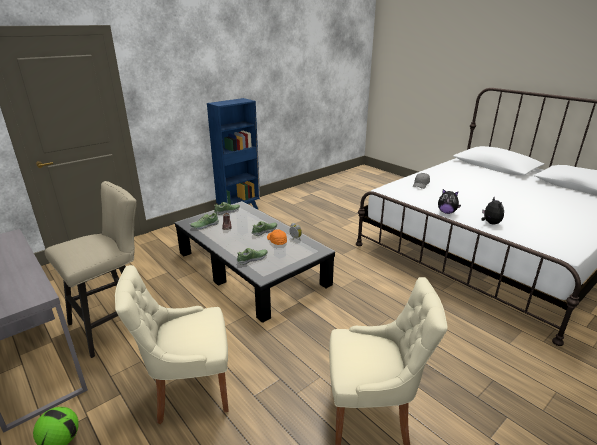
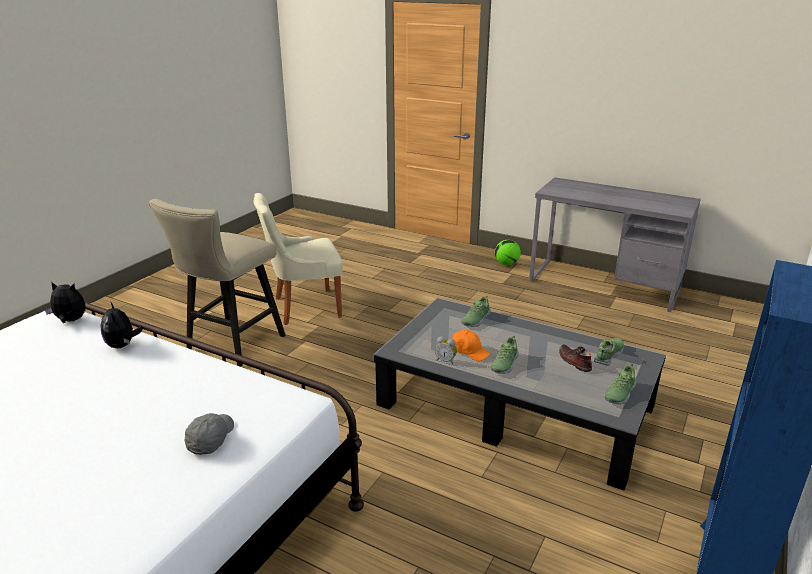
camera: 160 degrees right, 0 degrees up
beige stool [45,181,136,358] -> beige stool moved to [149,199,285,367]
beige chair [115,265,229,424] -> none
plush toy [438,189,461,214] -> plush toy moved to [45,281,85,323]

